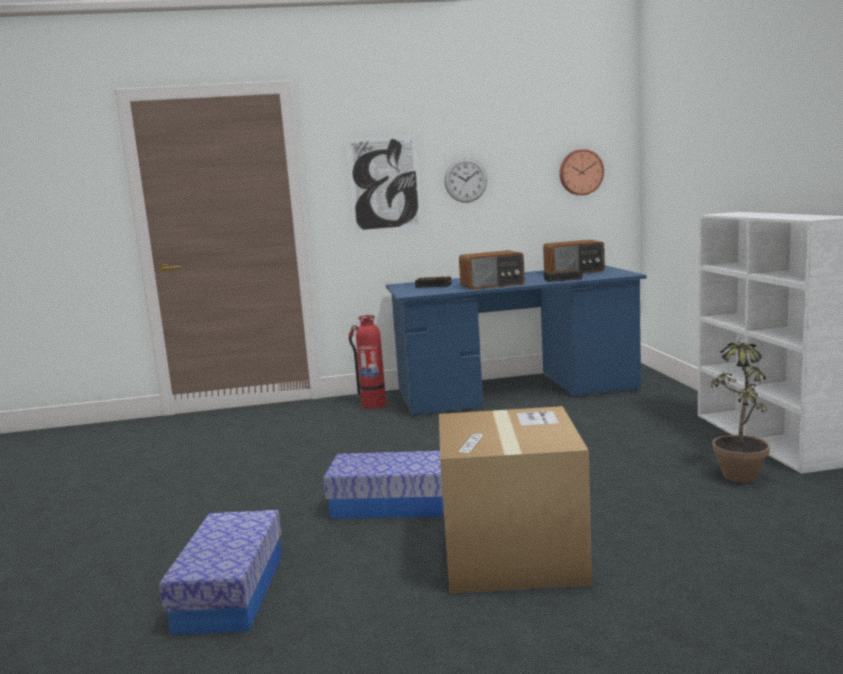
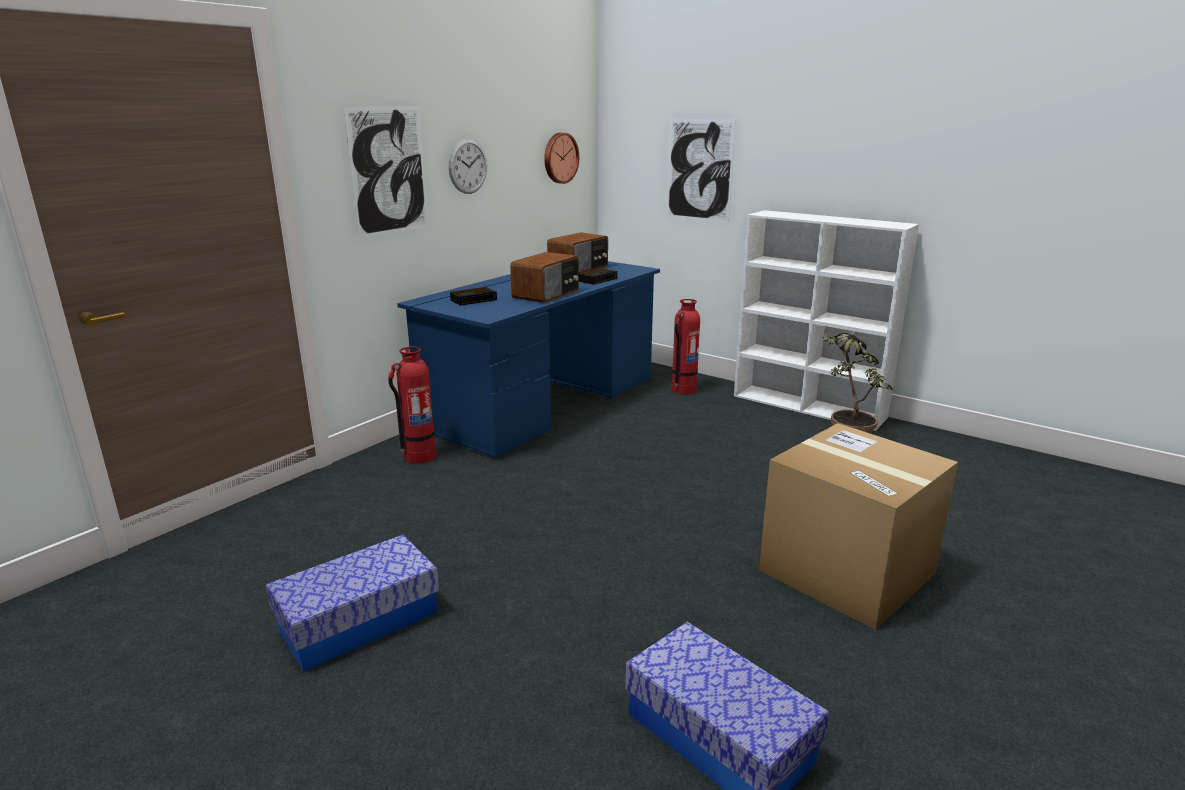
camera: 45 degrees left, 10 degrees up
storage box [323,451,443,519] -> storage box moved to [266,535,439,672]
none -> picture [667,119,735,222]
none -> fire extinguisher [671,299,700,395]

